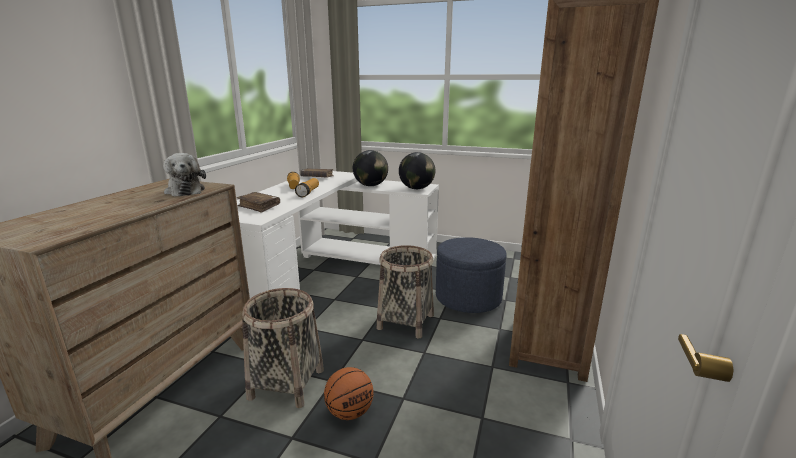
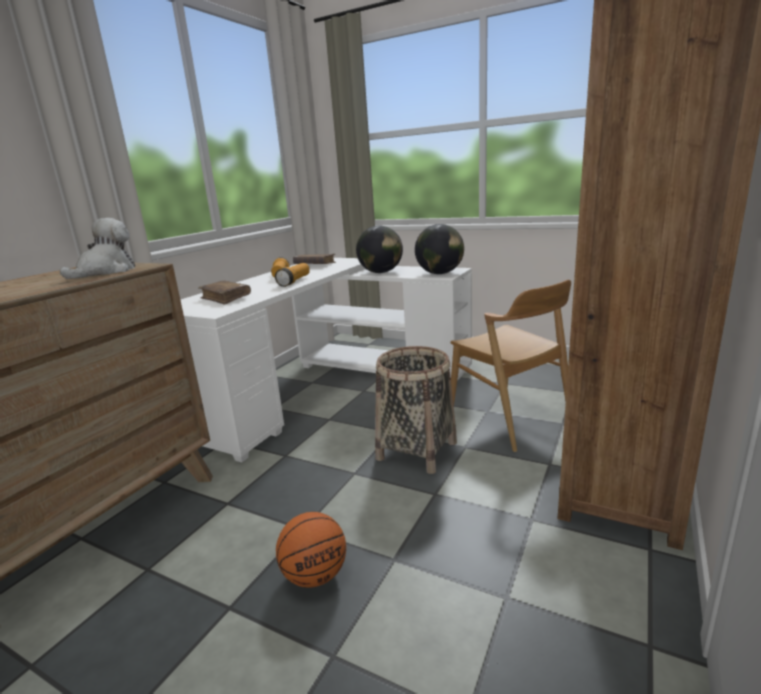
camera: 10 degrees right, 0 degrees up
plush toy [163,153,206,197] -> plush toy turned 135 degrees counterclockwise [60,218,135,279]
basket [242,288,324,408] -> none
blue ottoman [436,237,507,313] -> brown chair [451,280,571,452]

